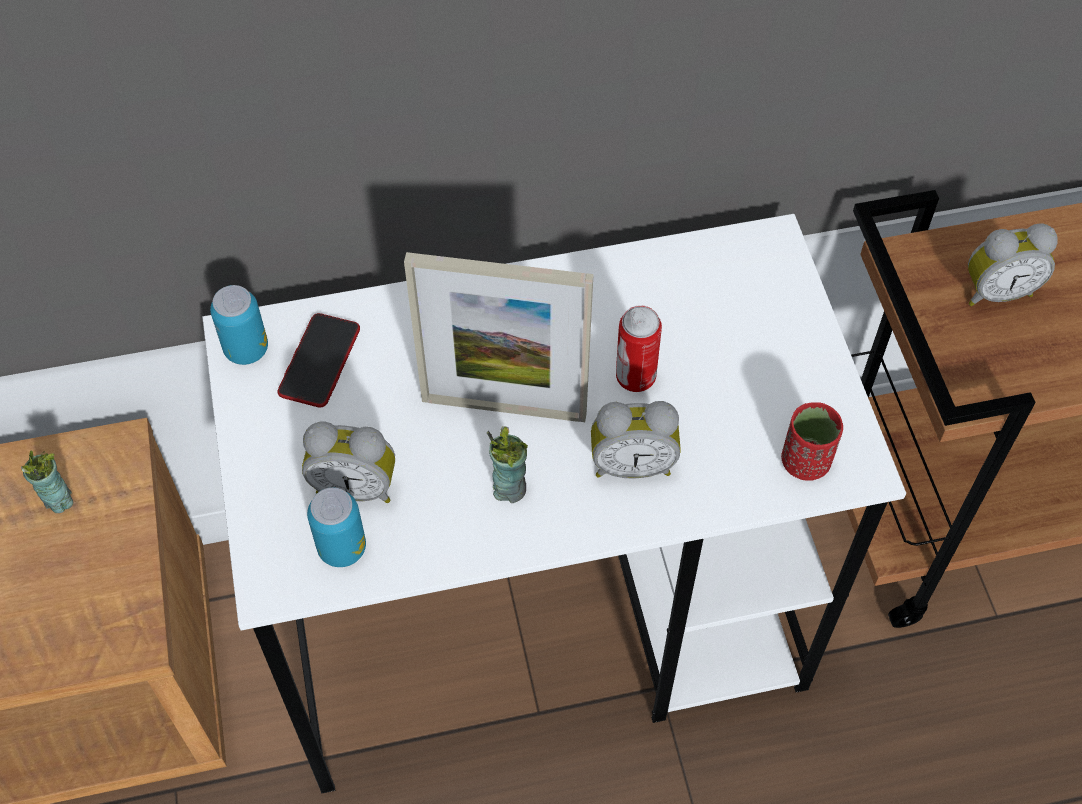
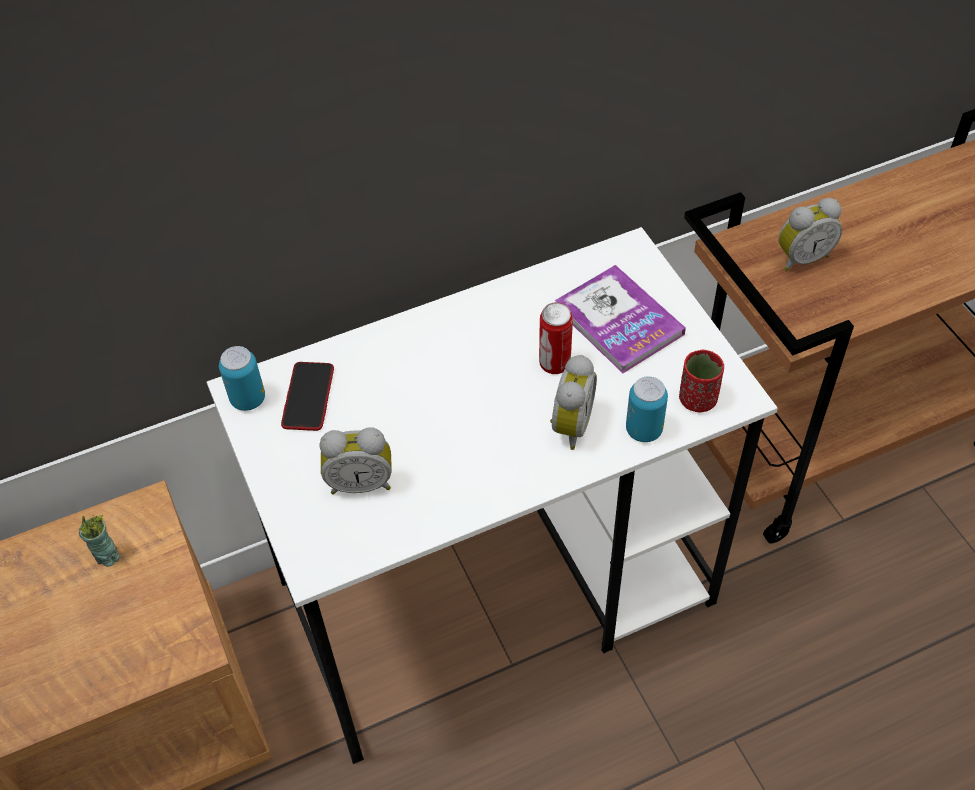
camera: 10 degrees left, 5 degrees down
can [307,487,366,567] -> can moved to [626,376,668,442]
picture frame [404,252,594,422] -> none
cup [487,426,528,503] -> none
alarm clock [591,401,681,479] -> alarm clock turned 60 degrees counterclockwise [550,355,597,450]
none -> book [554,265,686,373]

